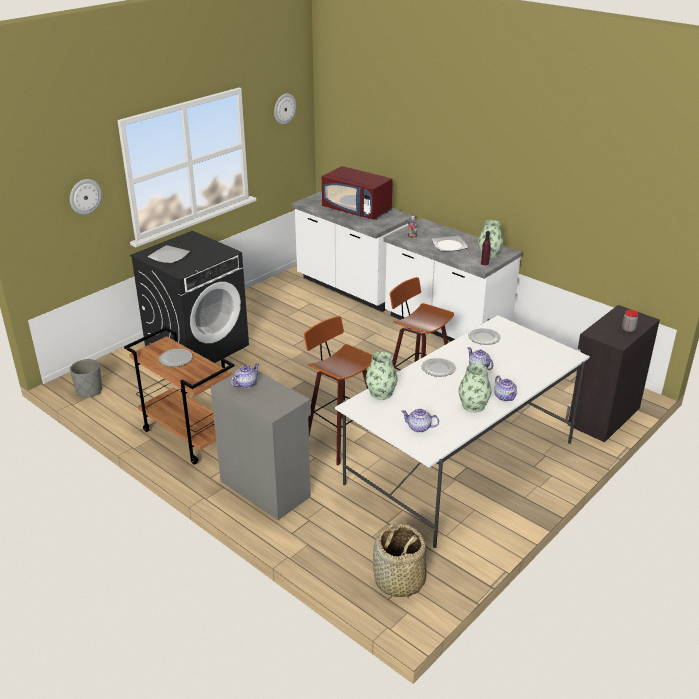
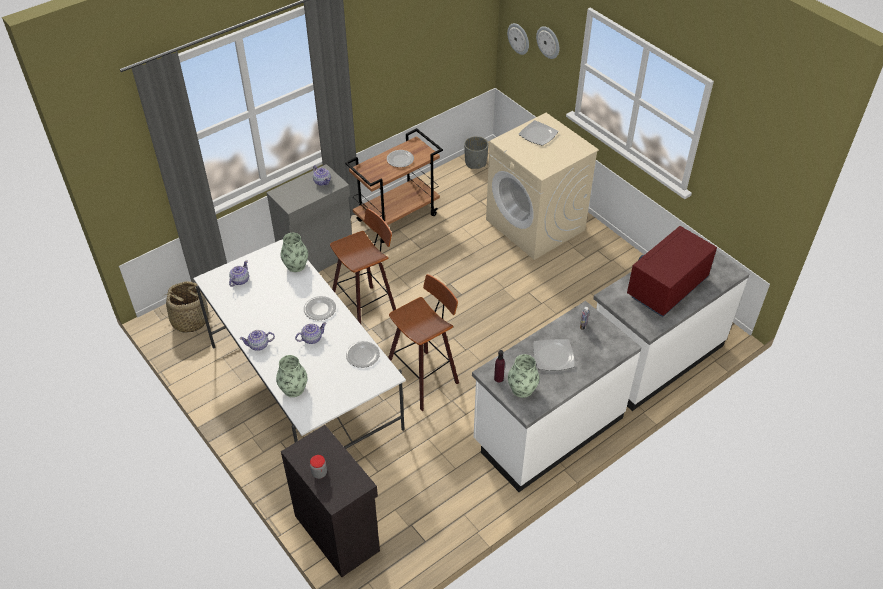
camera: 100 degrees right, 15 degrees up
black washing machine [130,231,249,363] -> beige washing machine [486,113,599,260]
wall clock [274,94,296,125] -> wall clock moved to [507,23,529,55]
vase [459,364,491,412] -> vase moved to [276,355,307,397]

